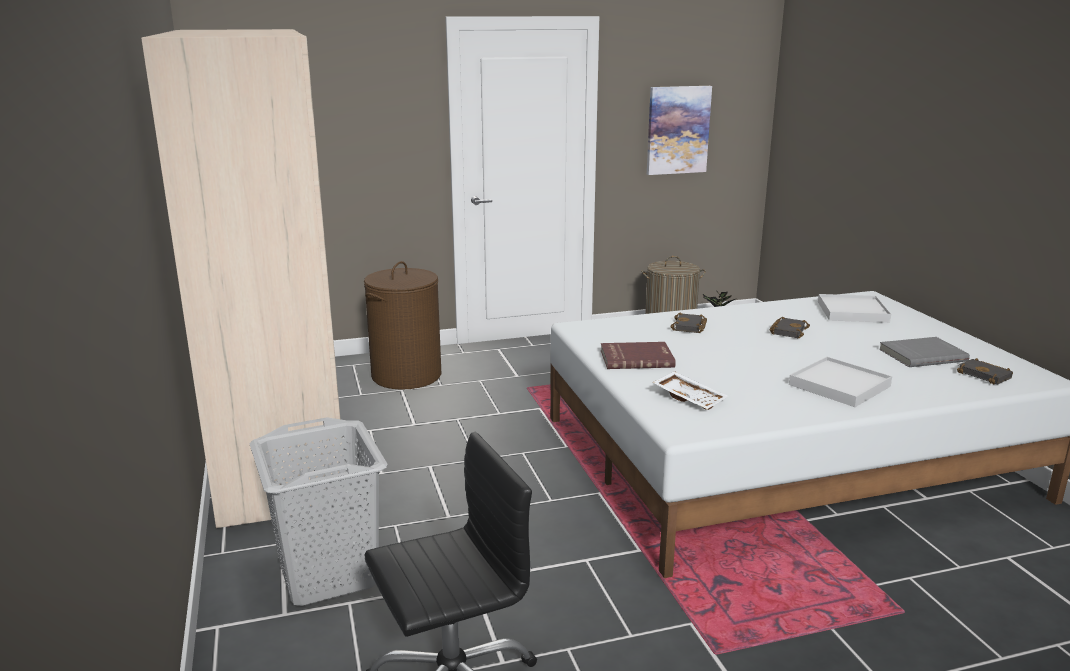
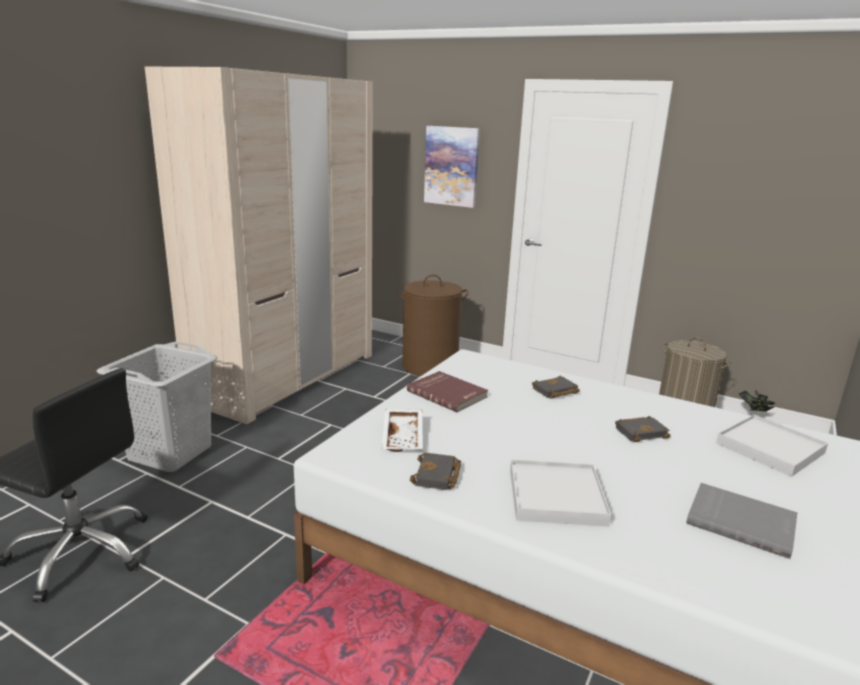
camera: 45 degrees right, 0 degrees up
picture [647,86,712,175] -> picture moved to [424,126,480,208]
black book [957,358,1013,385] -> black book moved to [410,453,461,490]

